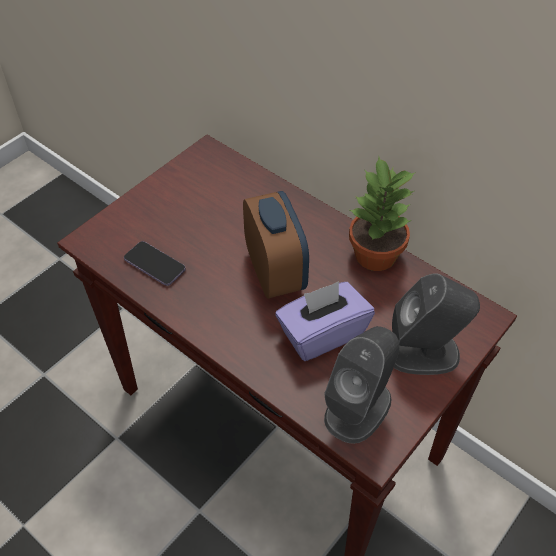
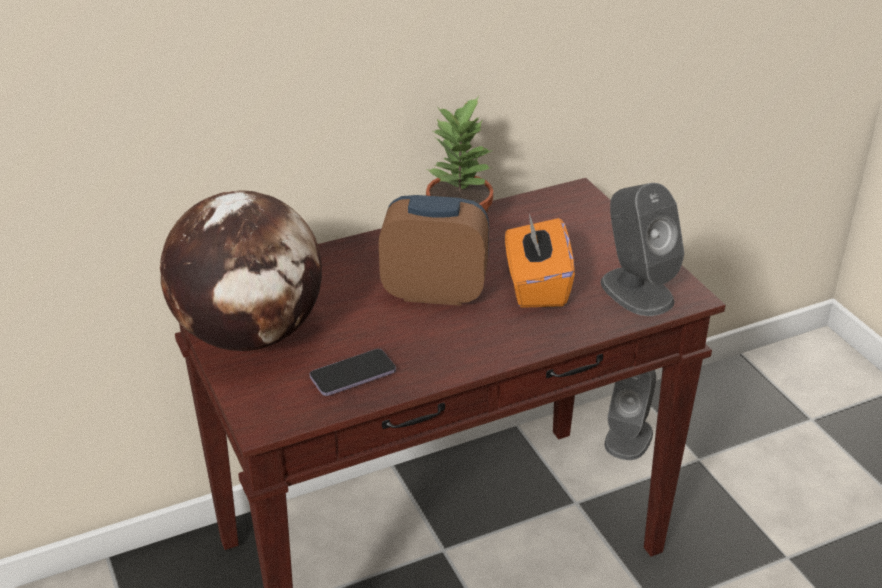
camera: 65 degrees left, 15 degrees down
purple tissue box [275,281,375,361] -> orange tissue box [505,213,575,308]
grey speaker [392,273,480,375] -> grey speaker moved to [605,370,656,460]
none -> globe [160,190,322,351]

